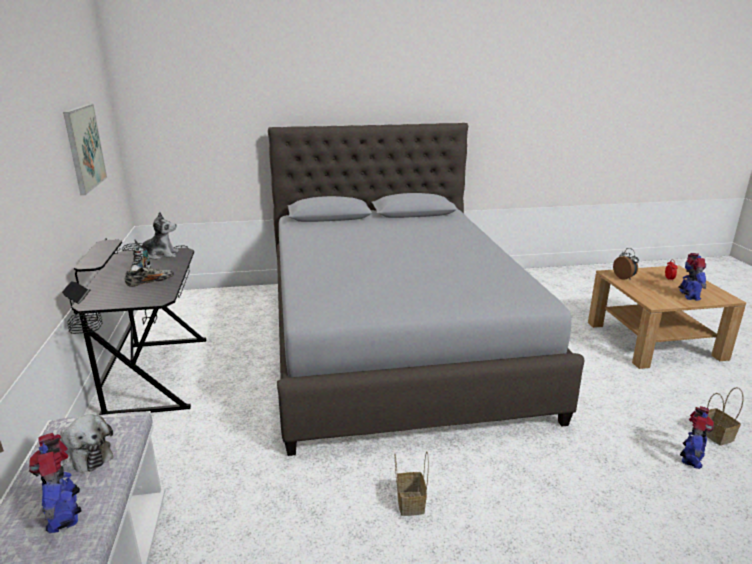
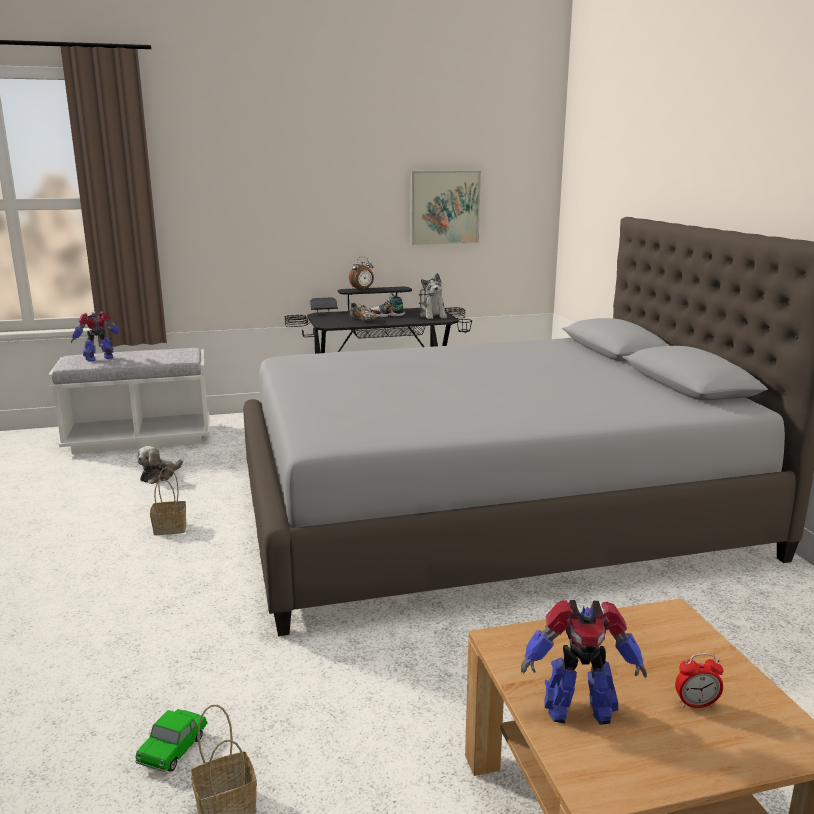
camera: 85 degrees right, 5 degrees down
plush toy [61,414,113,473] -> plush toy moved to [137,446,183,484]
alarm clock [613,248,639,279] -> alarm clock moved to [349,257,374,290]
toy robot [680,406,714,469] -> toy car [135,709,208,772]

